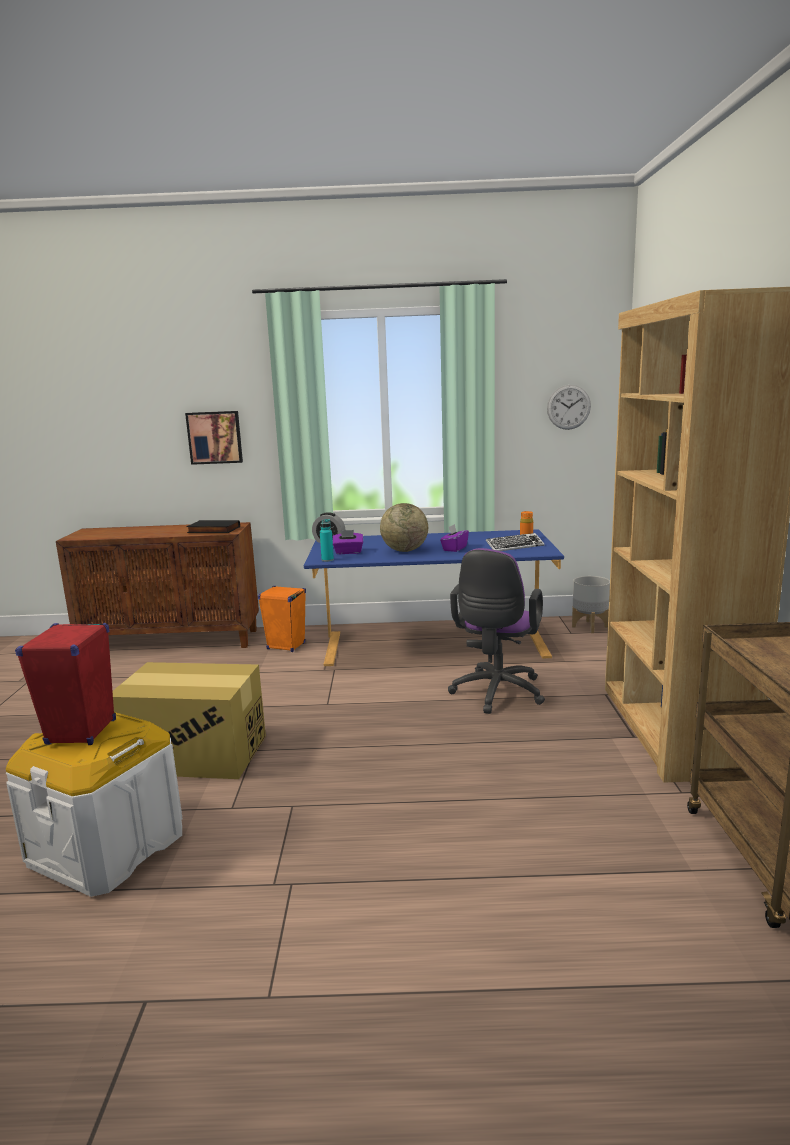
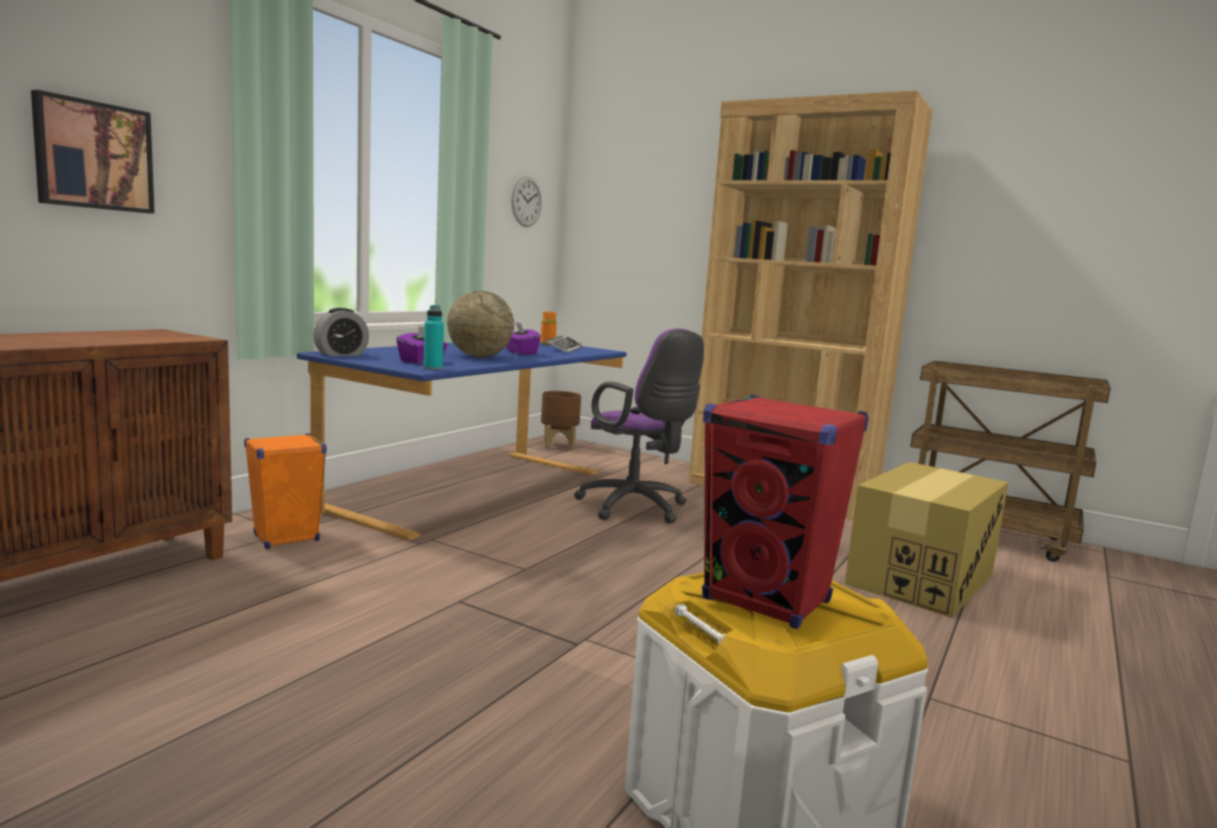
camera: 60 degrees left, 5 degrees down
cardboard box [112,662,266,779] -> cardboard box moved to [845,462,1008,618]
black book [186,520,240,533] -> none
grey planter [572,576,610,633] -> brown planter [541,391,581,450]

